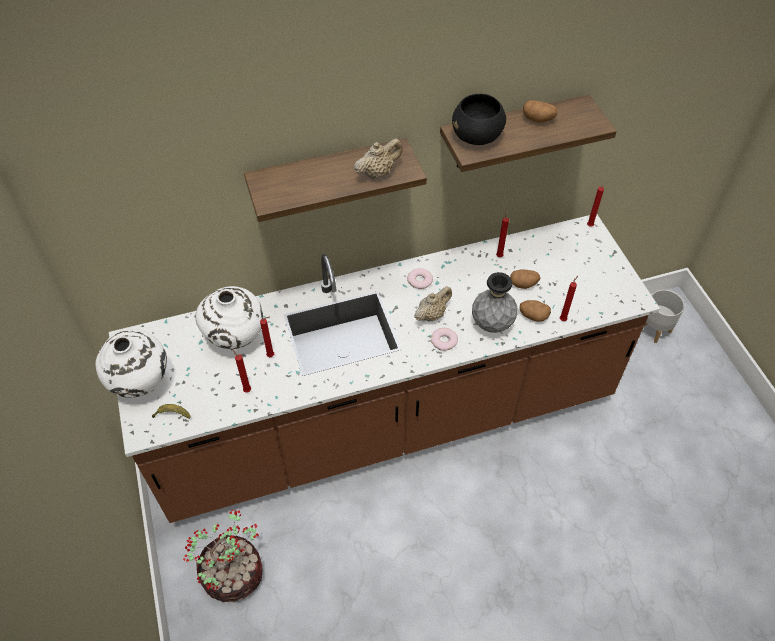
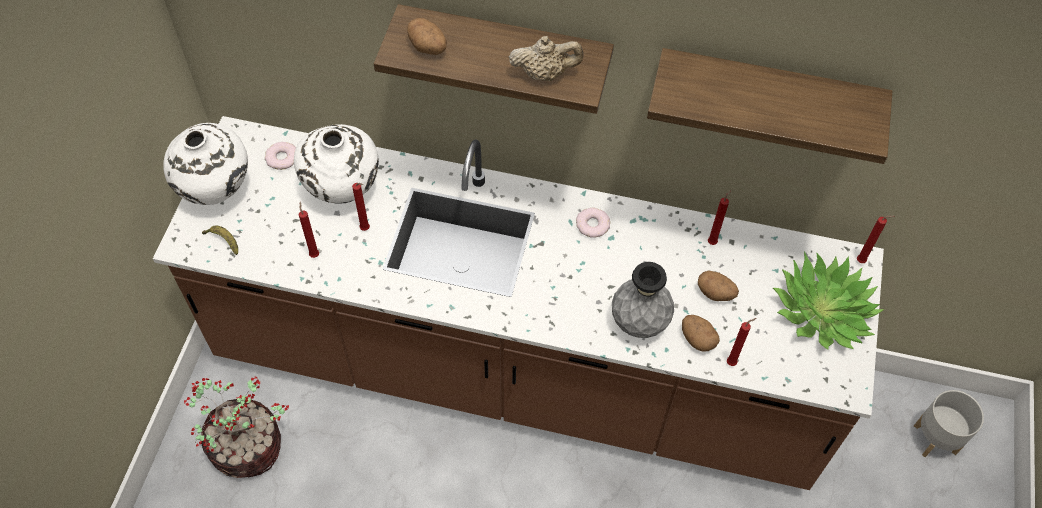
camera: 30 degrees right, 5 degrees up
beige teapot [414,287,452,322] -> none
donut [431,327,458,351] -> donut moved to [265,142,296,170]
black bowl [452,94,506,145] -> none
potato [523,100,557,123] -> potato moved to [407,18,447,55]
none -> potted plant [773,251,884,350]

